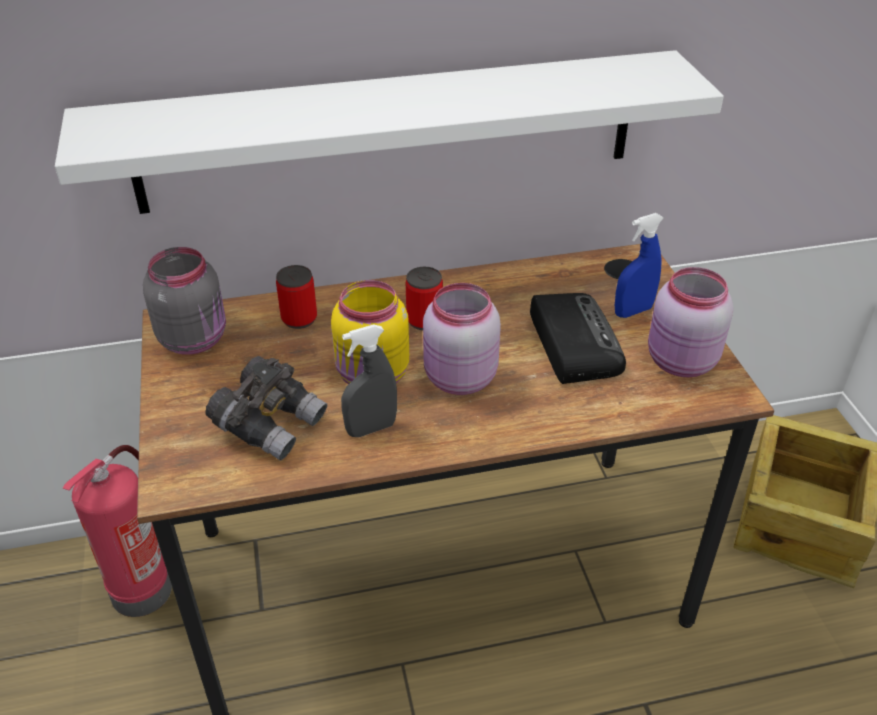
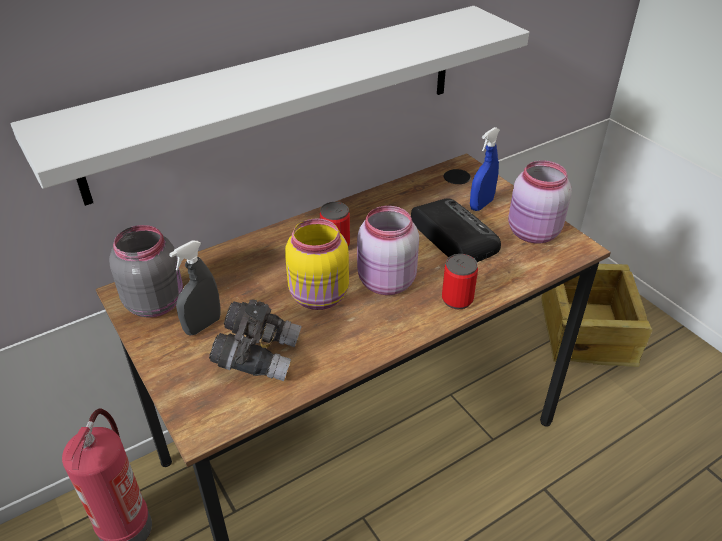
camera: 20 degrees left, 0 degrees up
can [276,265,317,329] -> can moved to [442,254,478,309]
grey spray bottle [341,324,397,437] -> grey spray bottle moved to [169,241,221,336]

